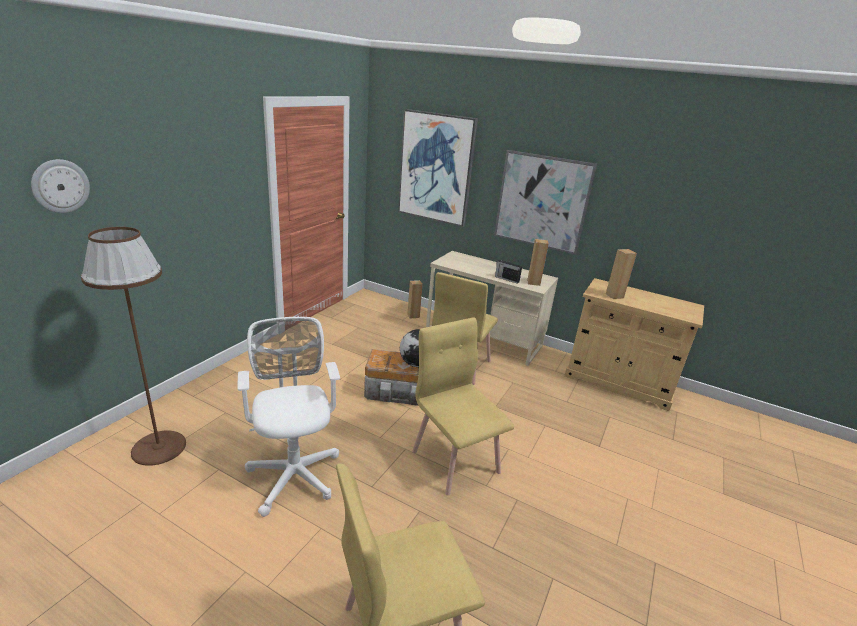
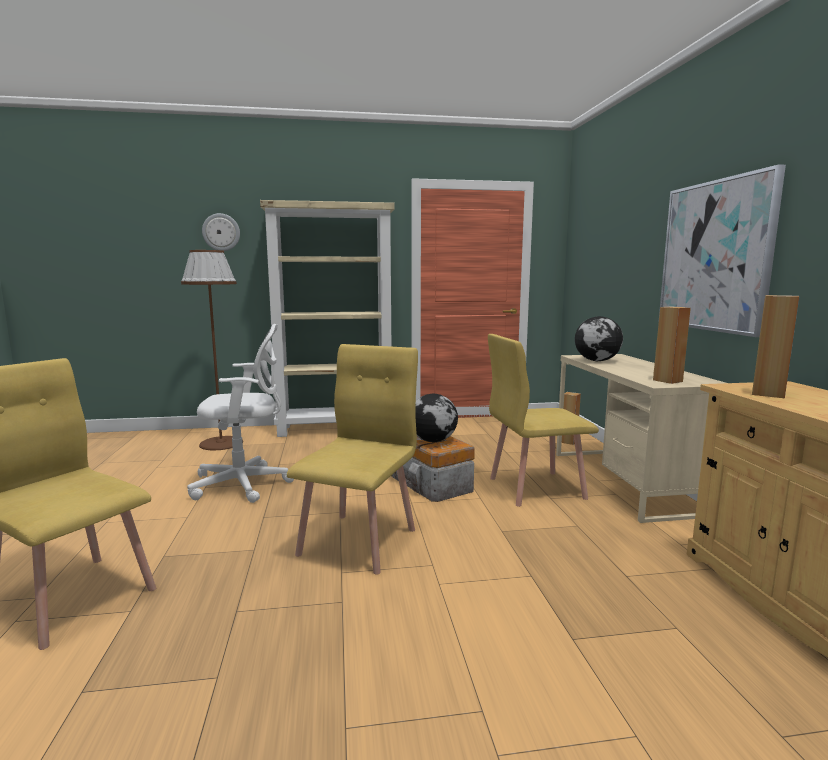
camera: 55 degrees right, 15 degrees down
white office chair [238,317,340,517] -> white office chair turned 45 degrees clockwise [187,324,294,503]
picture [398,109,478,227] -> none
radio [495,260,522,284] -> none
none -> beige bookcase [260,200,394,437]
none -> globe [575,316,623,361]

